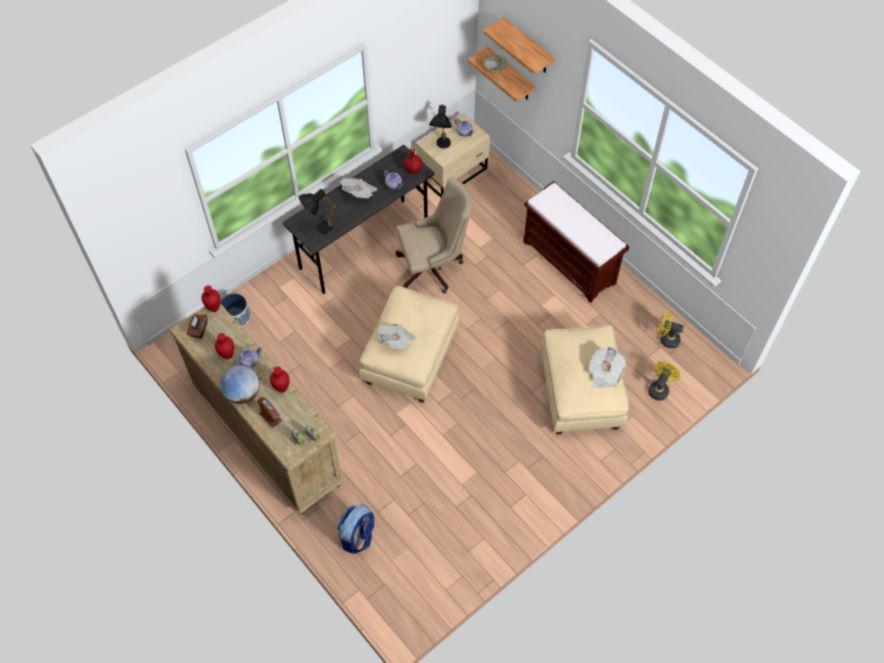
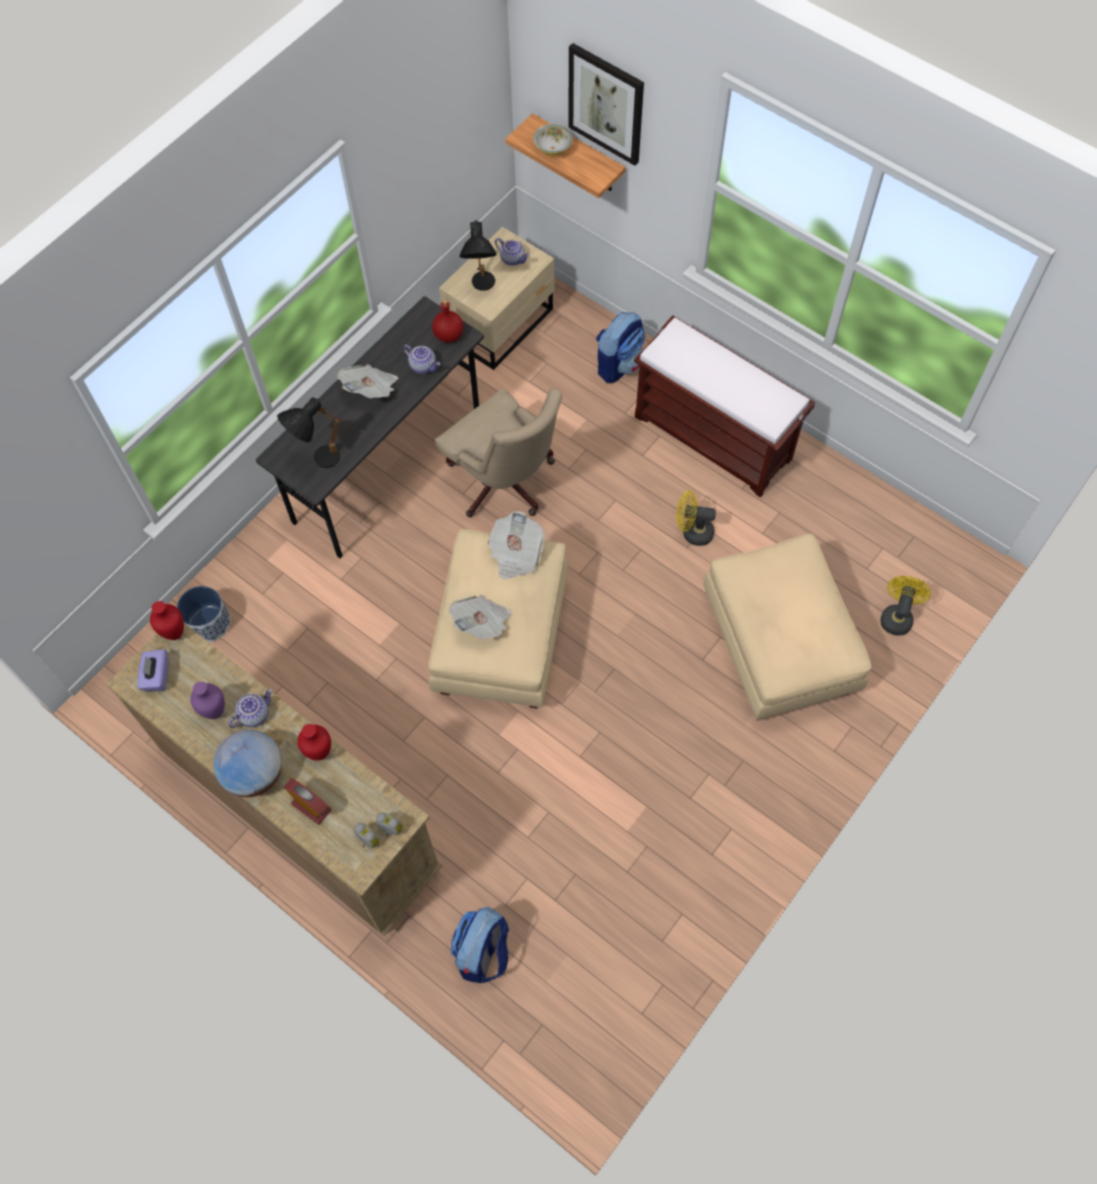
camera: 10 degrees left, 5 degrees up
brown tissue box [187,315,208,339] -> purple tissue box [138,649,169,691]
red vase [215,333,234,359] -> purple vase [190,682,225,719]
beige office chair [396,177,473,293] -> beige office chair turned 75 degrees clockwise [435,388,562,517]
shelf [483,17,555,74] -> picture [569,43,644,166]
newspaper [589,347,626,388] -> newspaper moved to [488,511,545,579]
yellow fan [658,311,684,348] -> yellow fan moved to [676,491,716,546]
none -> backpack [596,312,645,383]

